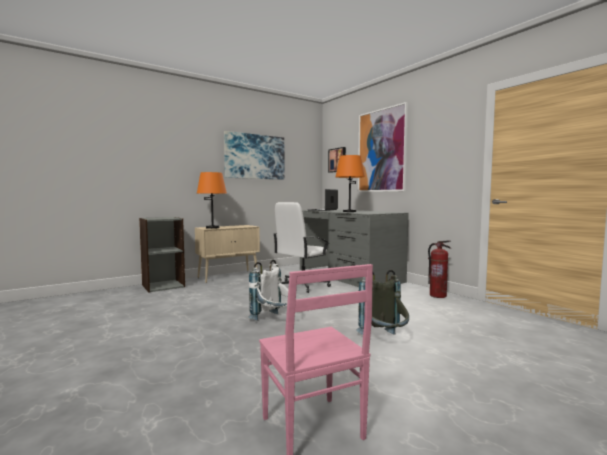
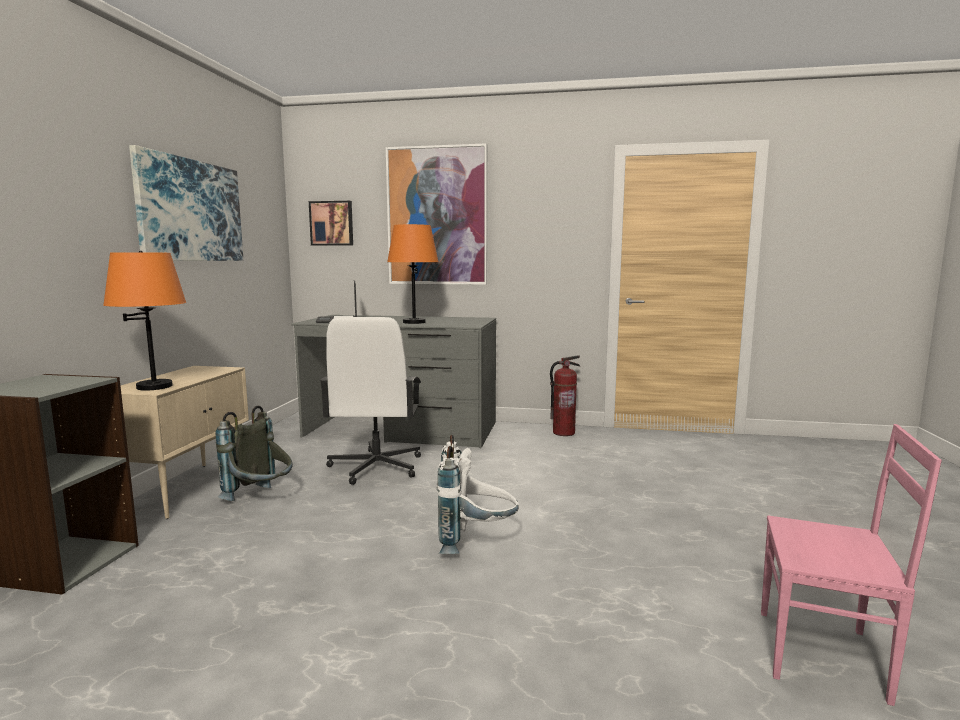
camera: 45 degrees left, 5 degrees up
grey backpack [356,270,409,335] -> grey backpack moved to [216,406,293,501]

